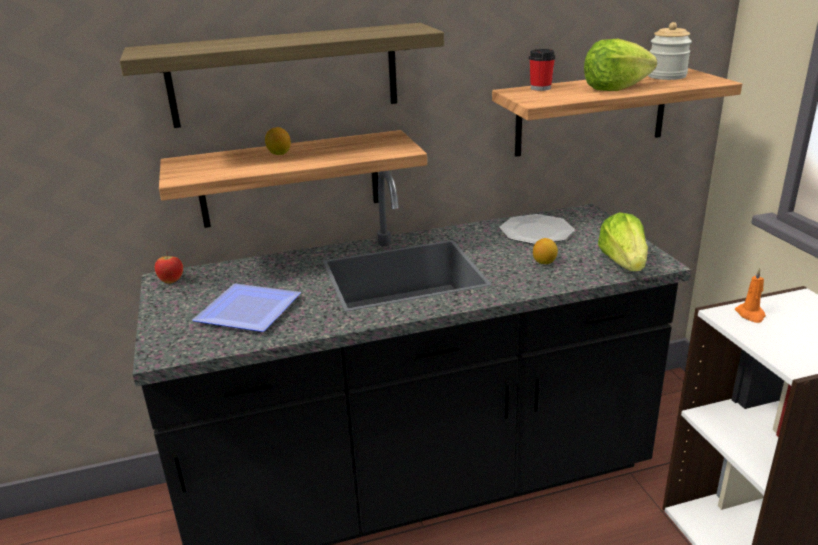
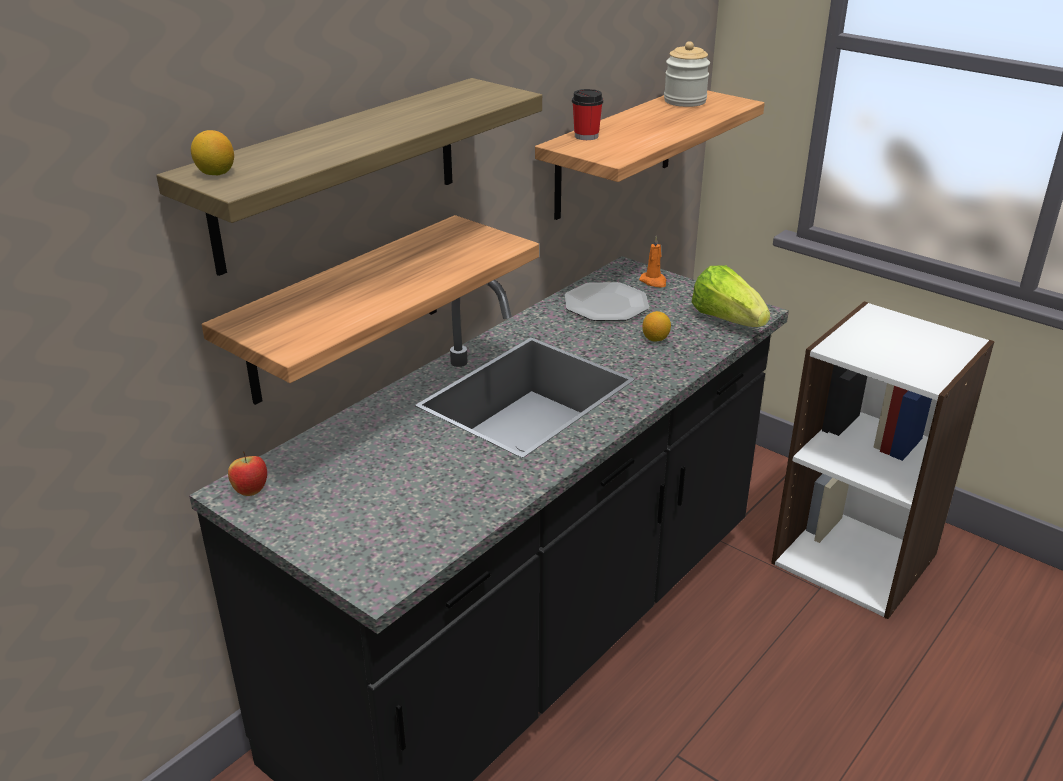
camera: 35 degrees left, 5 degrees up
plate [192,284,301,332] -> none
lemon [265,127,291,155] -> lemon moved to [191,130,234,175]
lettuce [584,39,657,91] -> none
orange candle [735,268,766,323] -> orange candle moved to [639,236,667,288]

